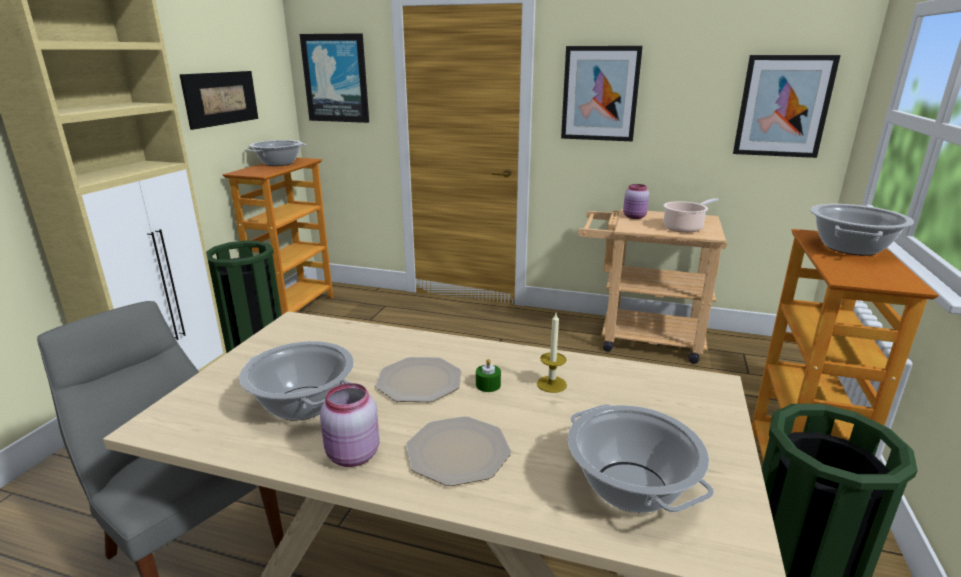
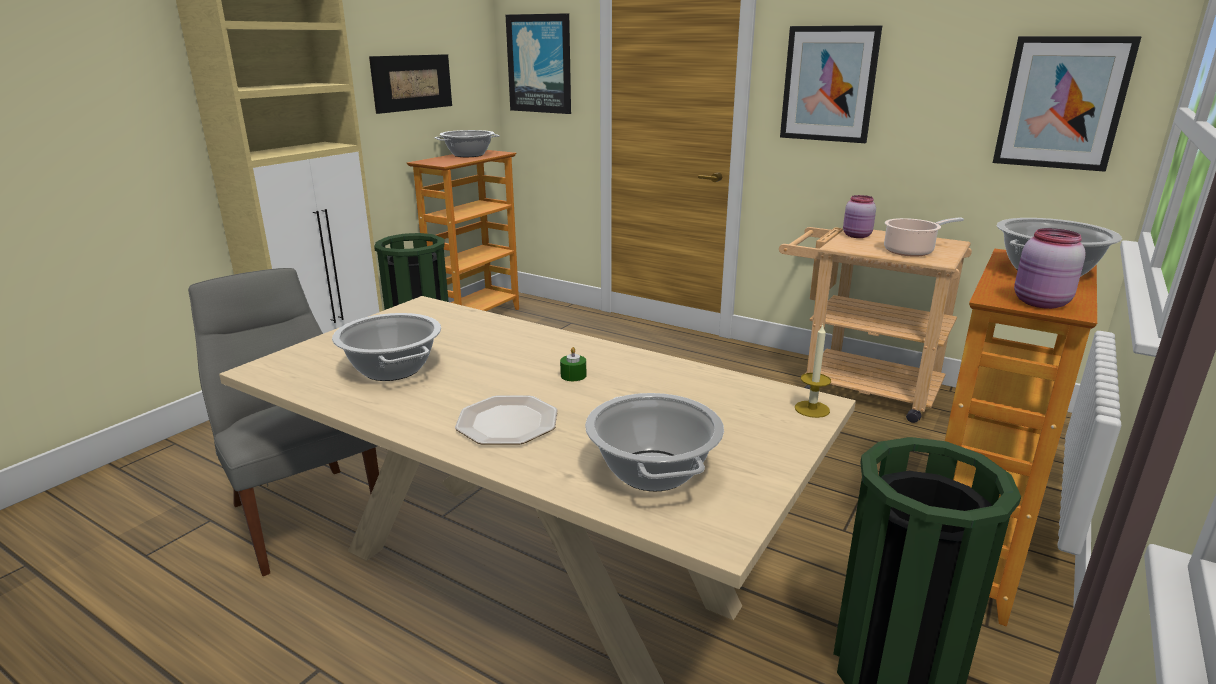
camera: 15 degrees right, 0 degrees up
pink jar [320,383,380,467] -> pink jar moved to [1014,228,1086,309]
plate [376,357,461,402] -> none
candle [537,313,567,393] -> candle moved to [795,325,831,418]

